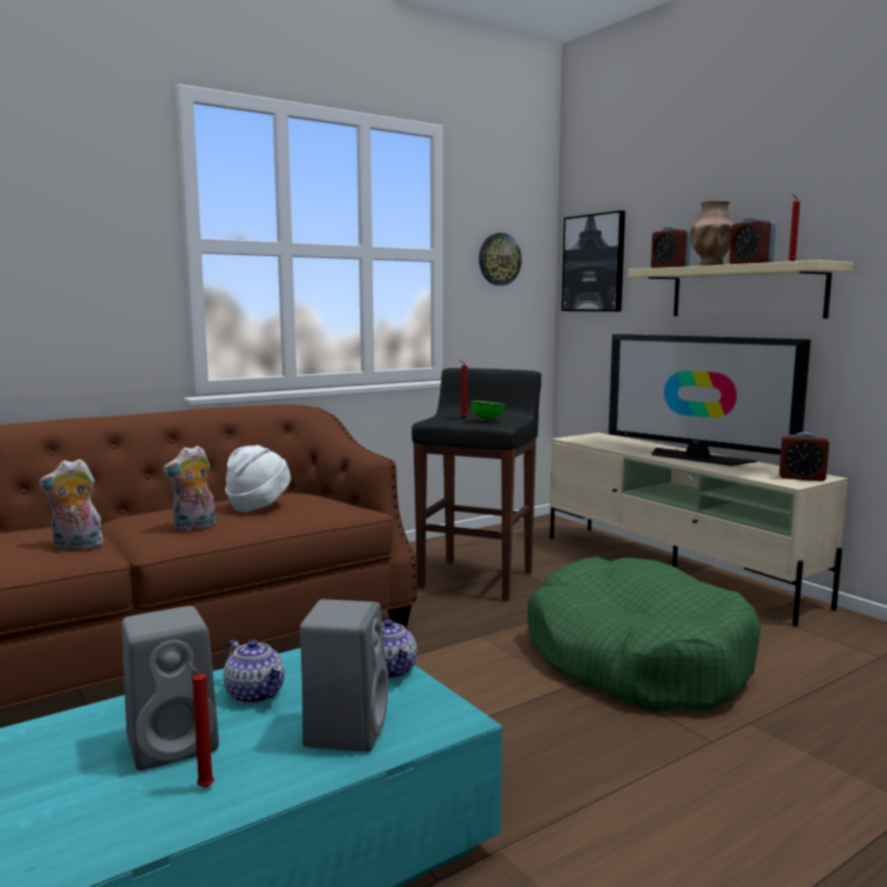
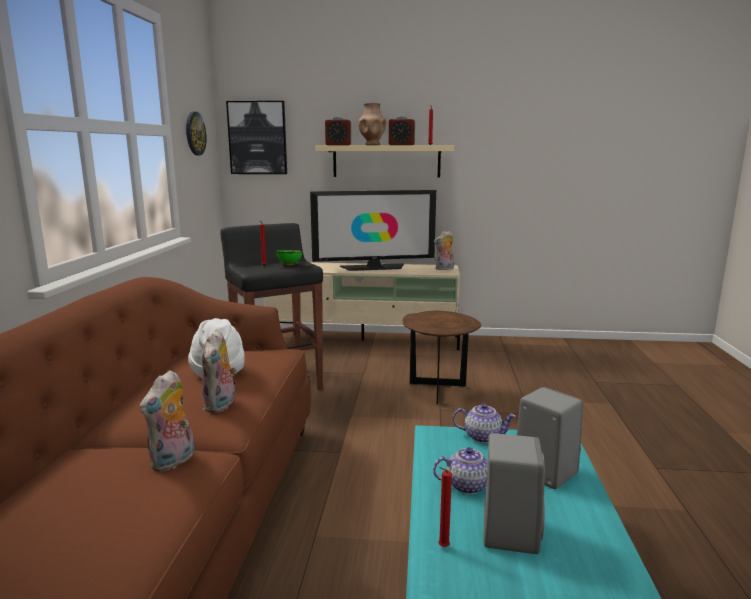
camera: 50 degrees left, 5 degrees up
red candle [187,661,214,788] -> red candle moved to [438,467,452,547]
green dog bed [527,557,761,711] -> brown side table [402,311,481,405]
alarm clock [779,432,829,481] -> plush toy [434,231,454,270]

